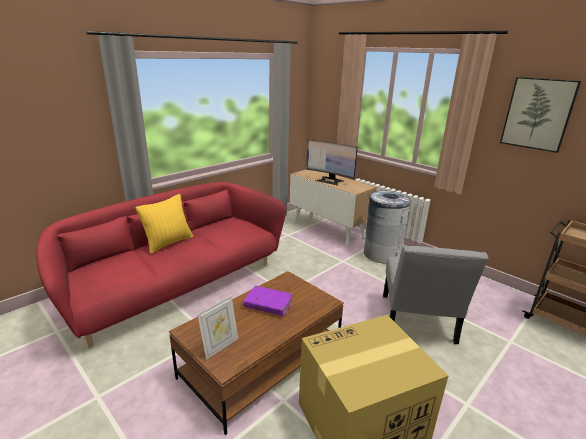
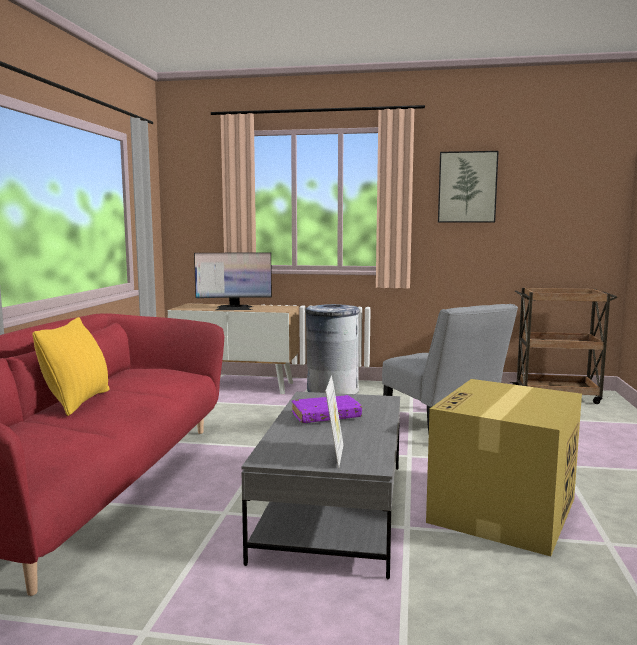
camera: 35 degrees left, 15 degrees down
brown coffee table [169,271,344,435] -> grey coffee table [241,392,400,579]

